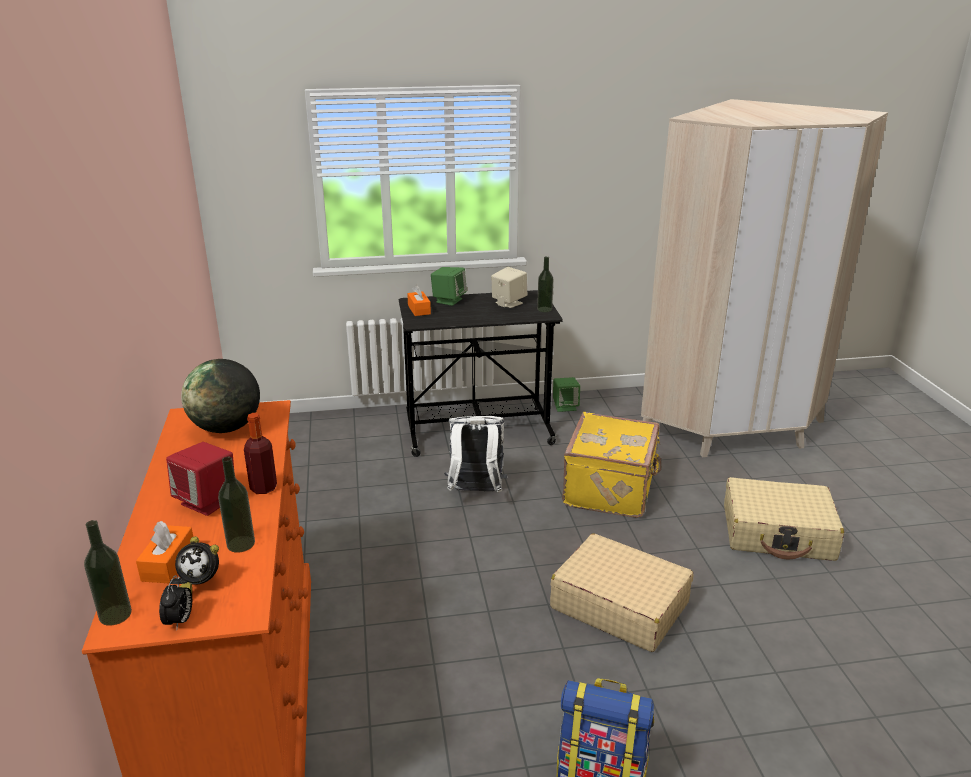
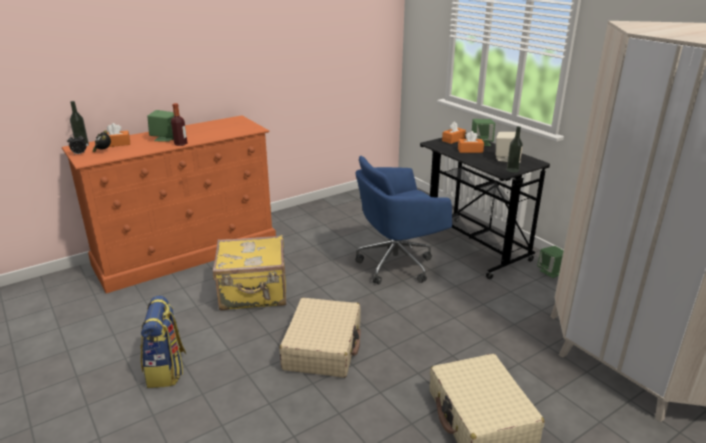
camera: 65 degrees right, 0 degrees up
red speaker [166,442,234,516] -> green speaker [147,110,174,142]
globe [181,359,260,433] -> none
bottle [218,457,255,553] -> none
white backpack [444,416,507,492] -> blue office chair [355,156,452,285]
yellow suitcase [562,412,661,518] -> yellow suitcase moved to [213,235,286,311]
none -> orange tissue box [458,131,484,153]

